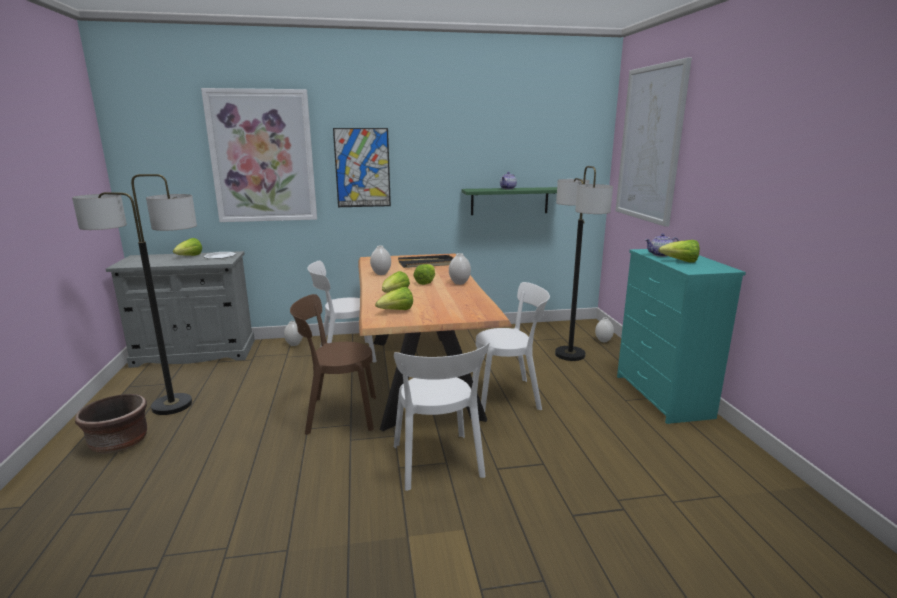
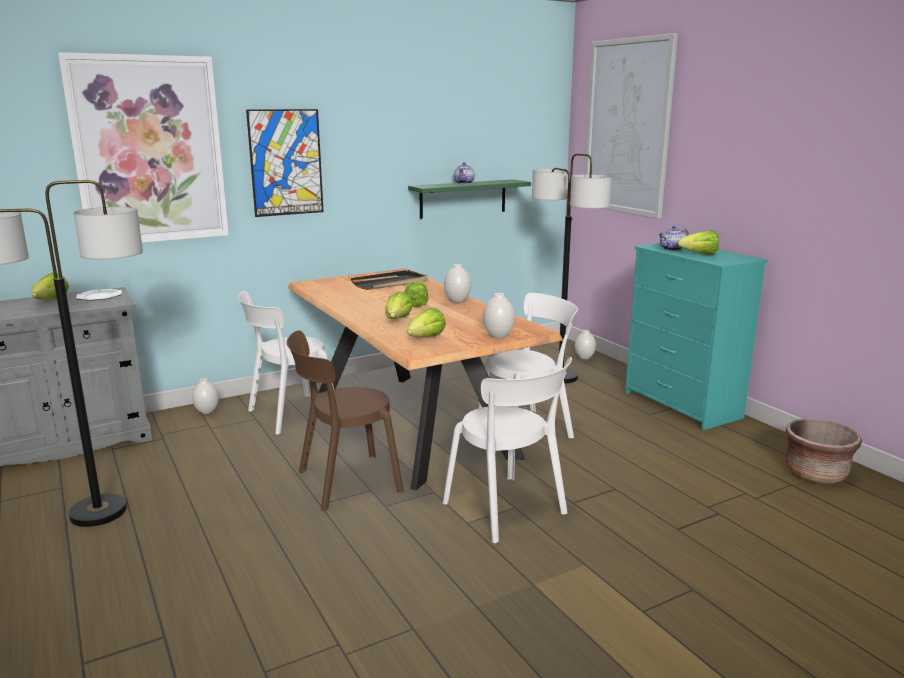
camera: 20 degrees left, 0 degrees up
brown planter [75,394,147,454] -> brown planter moved to [786,418,862,484]
white vase [370,246,391,275] -> white vase moved to [483,293,515,338]

